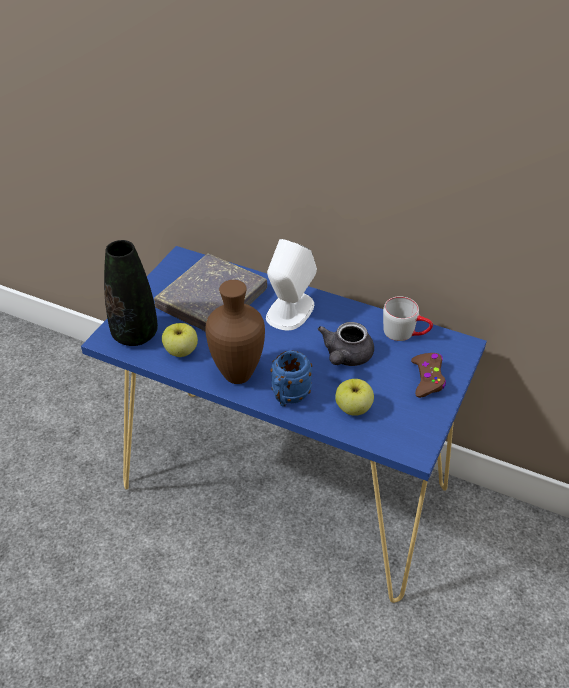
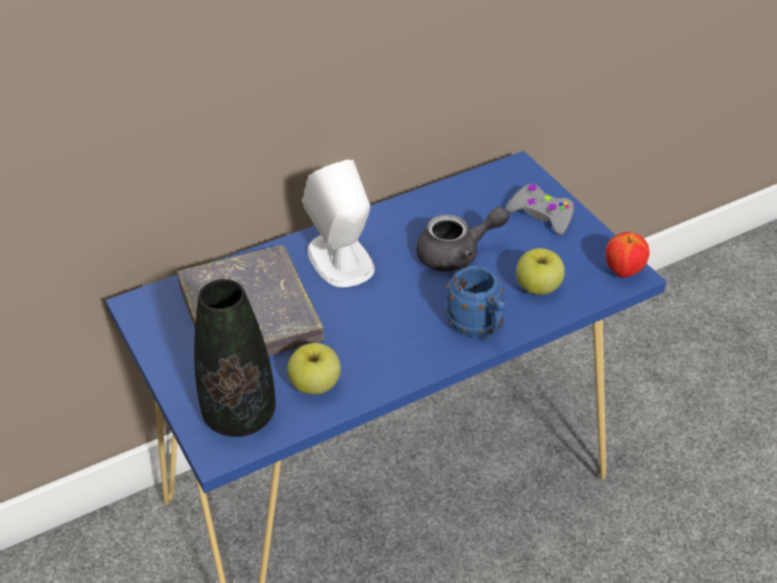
camera: 55 degrees left, 0 degrees up
brown vase [206,280,265,384] -> none
grey teapot [318,322,374,366] -> grey teapot turned 75 degrees counterclockwise [416,206,509,272]
grey mug [383,296,433,341] -> none
brown game controller [411,353,446,398] -> grey game controller [506,184,575,235]
none -> apple [606,232,650,278]

